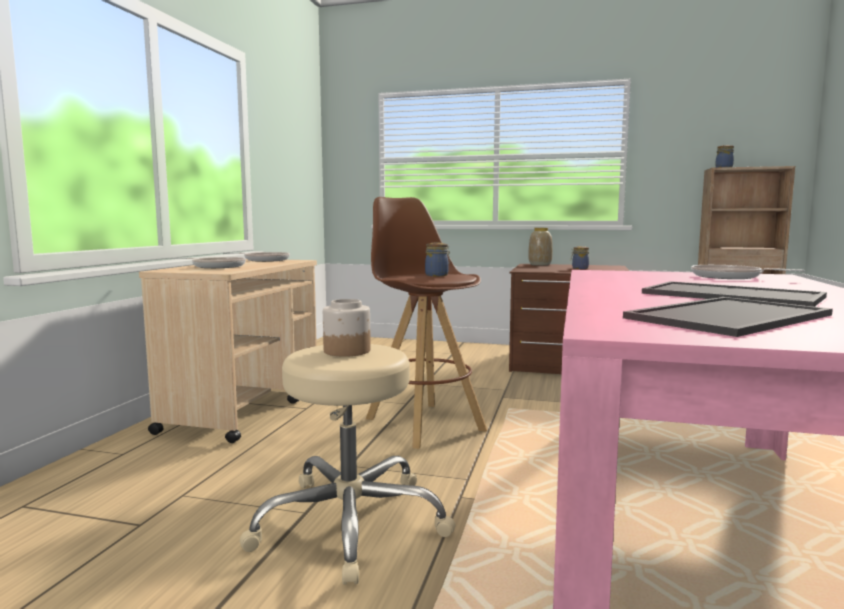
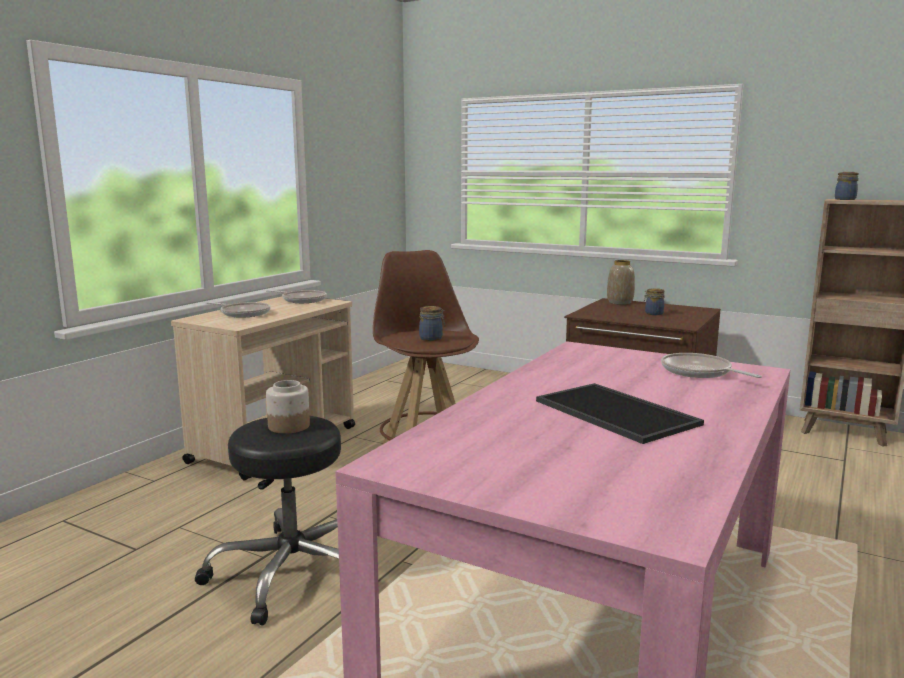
camera: 15 degrees right, 5 degrees up
beige stool [240,344,455,584] -> black stool [195,416,341,625]
tray [623,297,833,337] -> none

